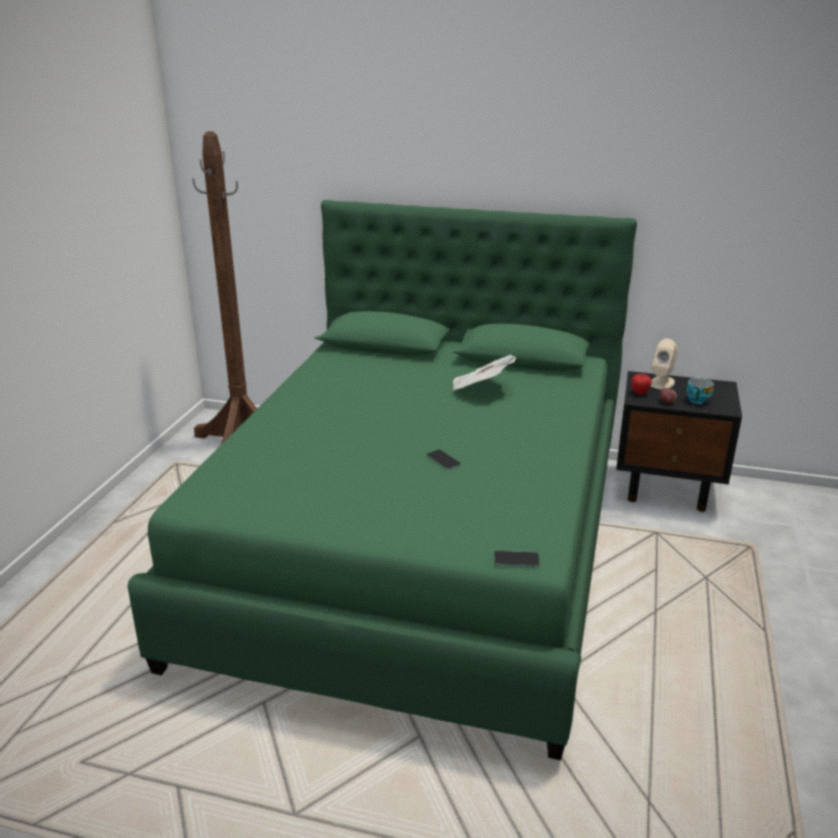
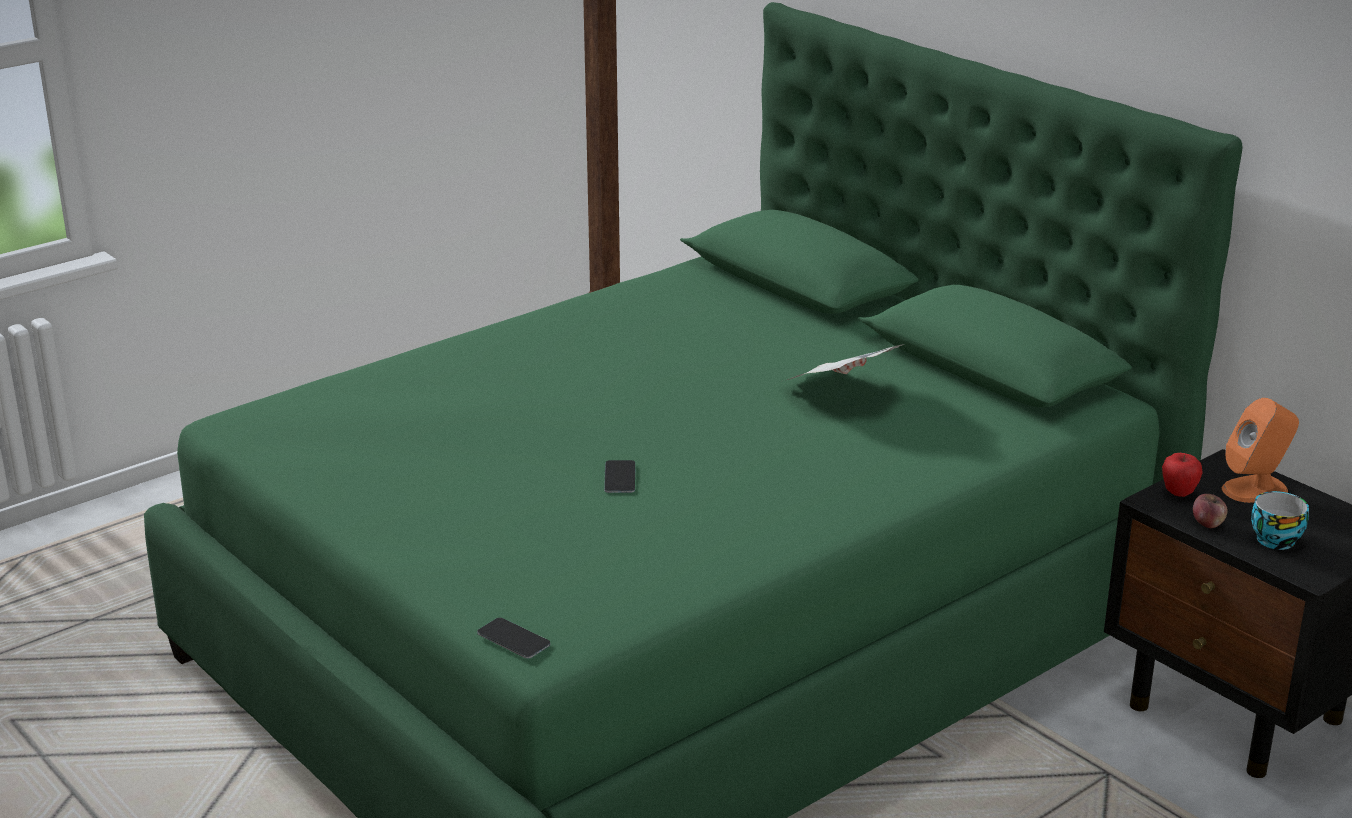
camera: 35 degrees right, 0 degrees up
beige speaker [651,339,678,390] -> orange speaker [1222,398,1299,503]

